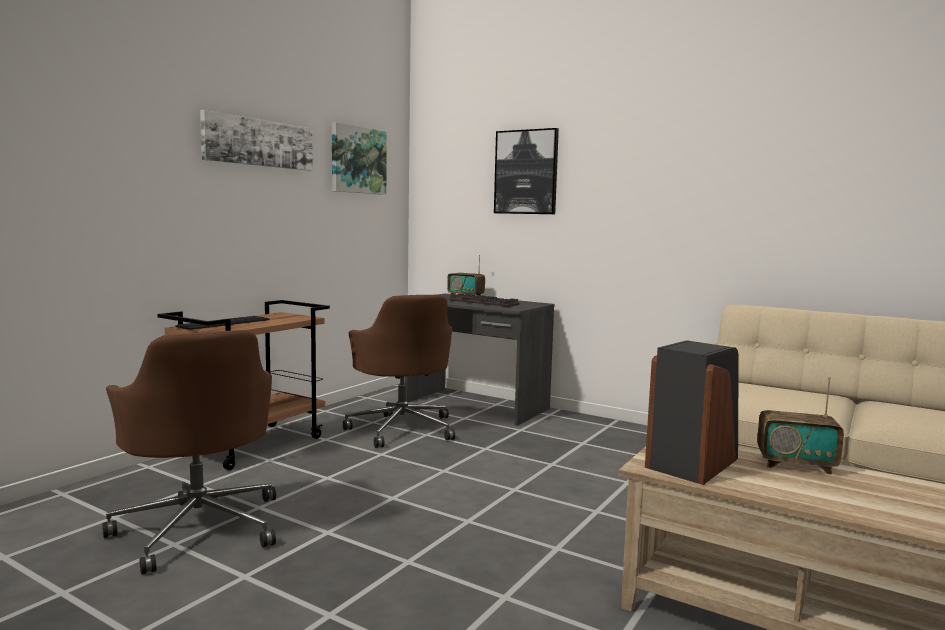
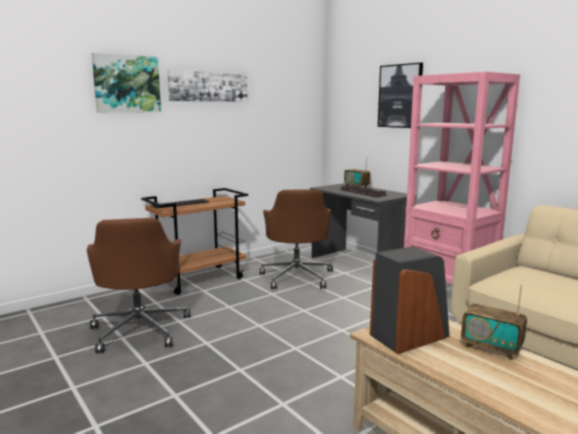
camera: 20 degrees right, 5 degrees up
picture [332,122,387,195] -> picture moved to [92,53,161,112]
none -> pink bookcase [404,72,520,284]

